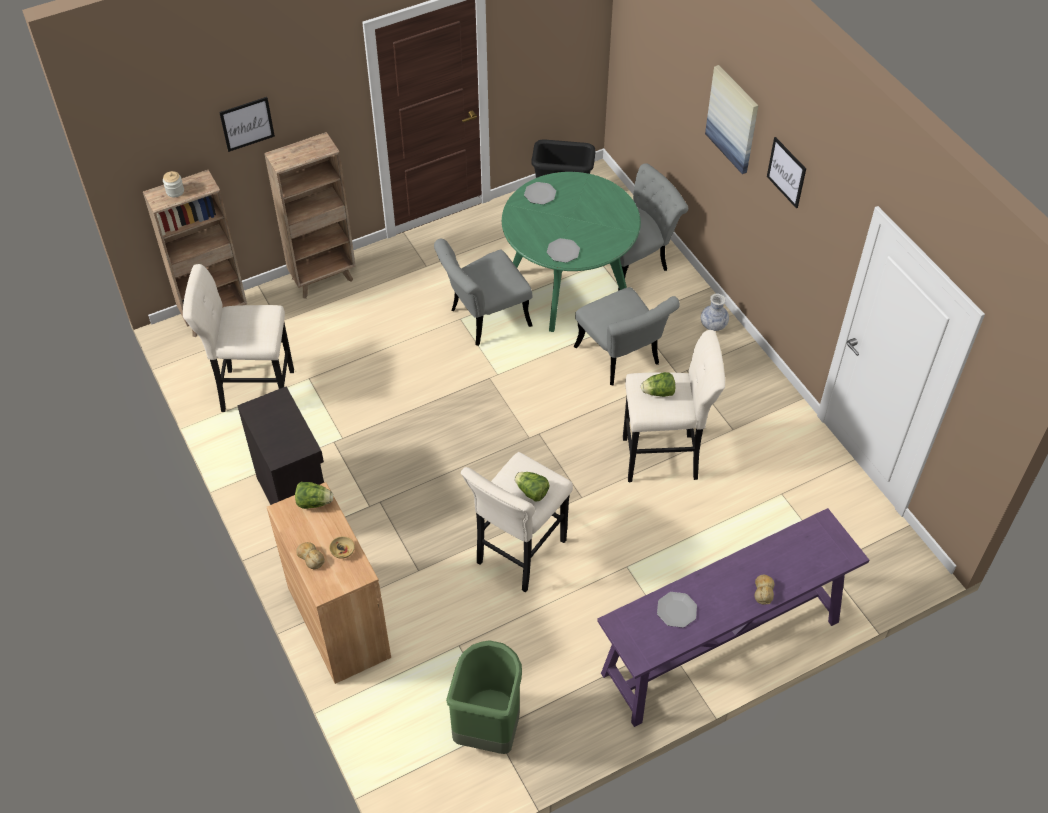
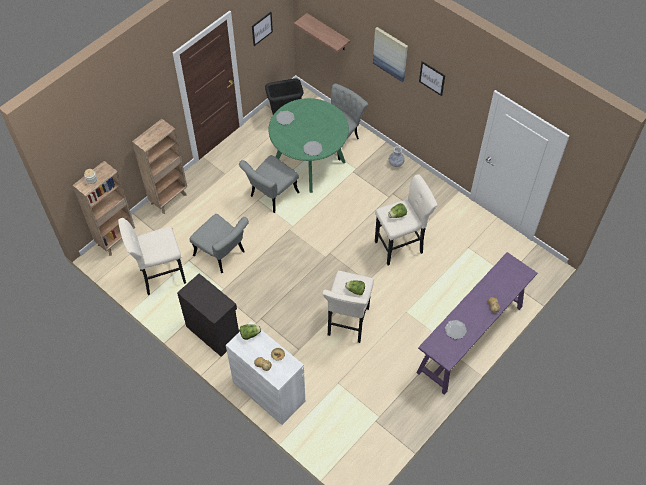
camera: 20 degrees left, 5 degrees up
picture [219,97,275,152] -> picture moved to [252,12,273,46]
brown cabinet [267,482,391,684] -> white cabinet [226,321,305,425]
green trash can [446,640,522,754] -> none
grey chair [573,287,680,385] -> grey chair moved to [189,214,249,273]
none -> shelf [294,13,350,53]

